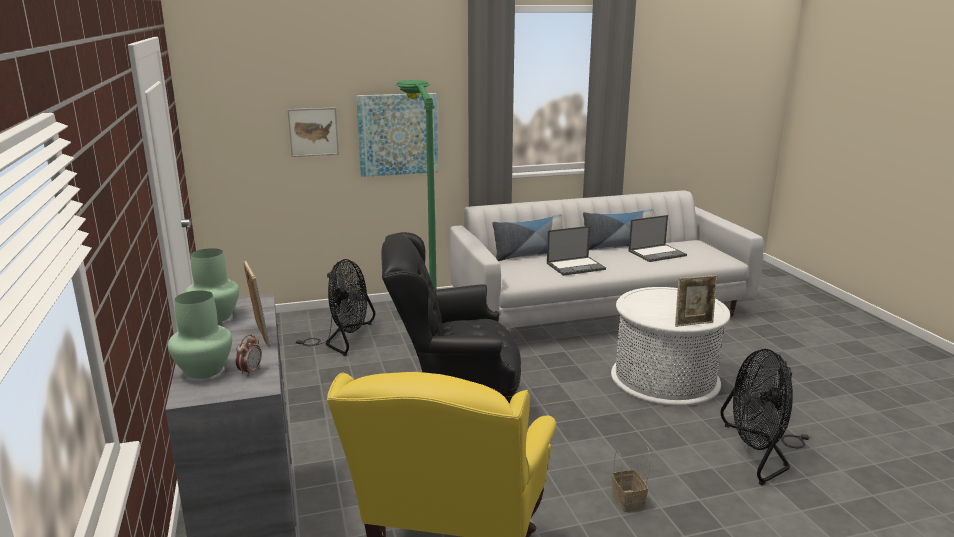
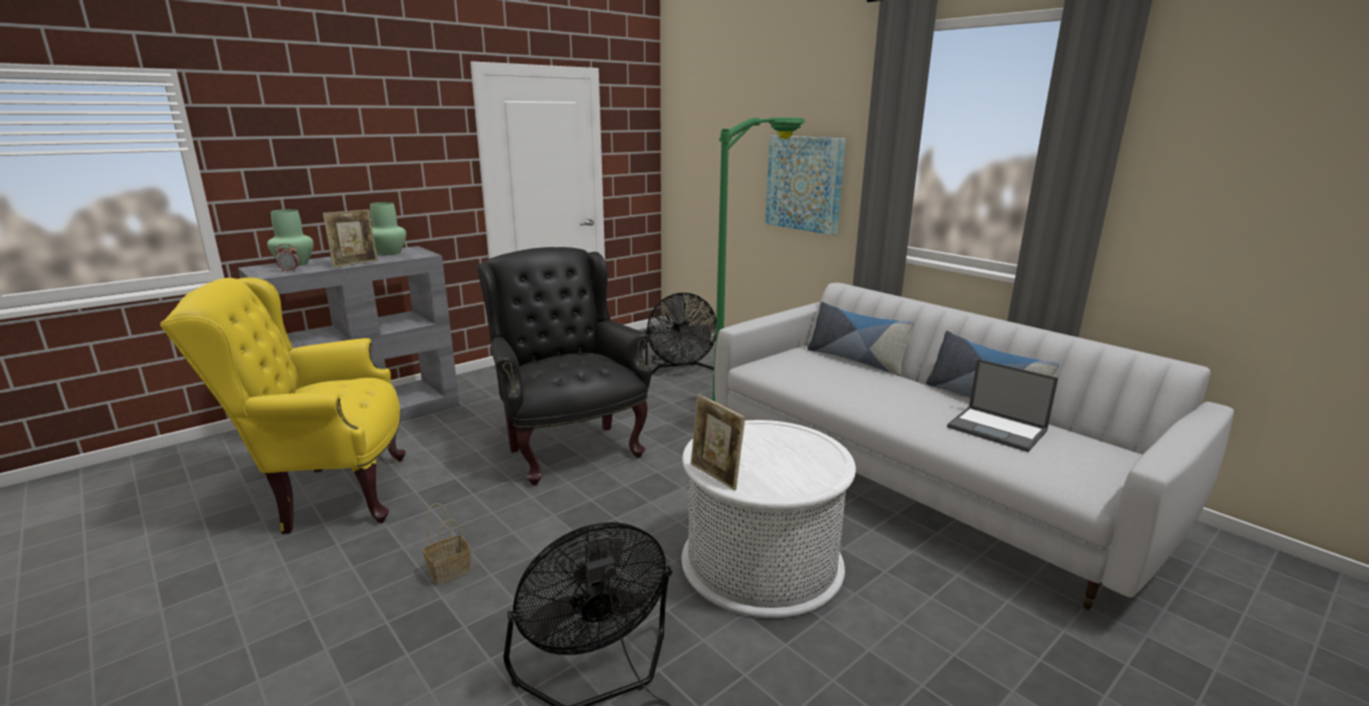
camera: 65 degrees right, 0 degrees up
picture [287,107,339,157] -> none
laptop [547,226,606,276] -> none

